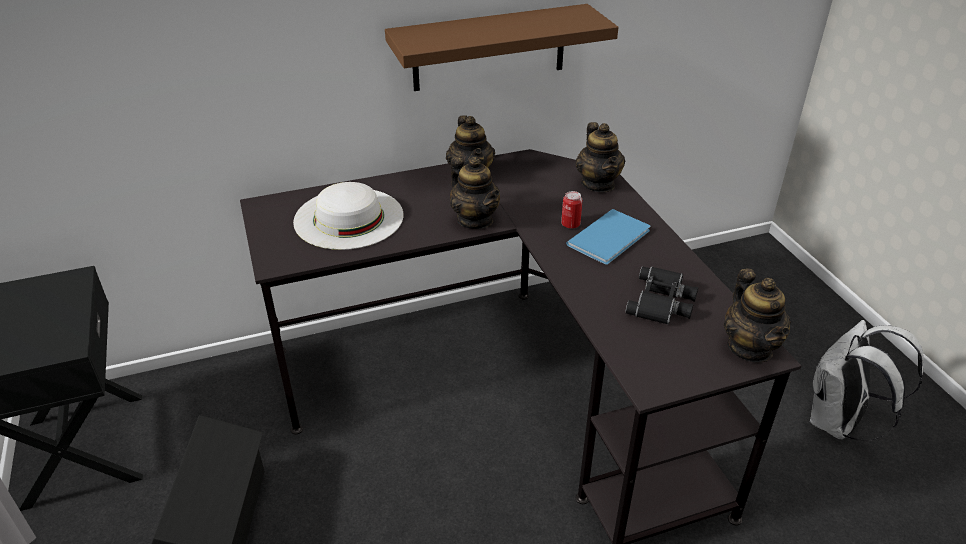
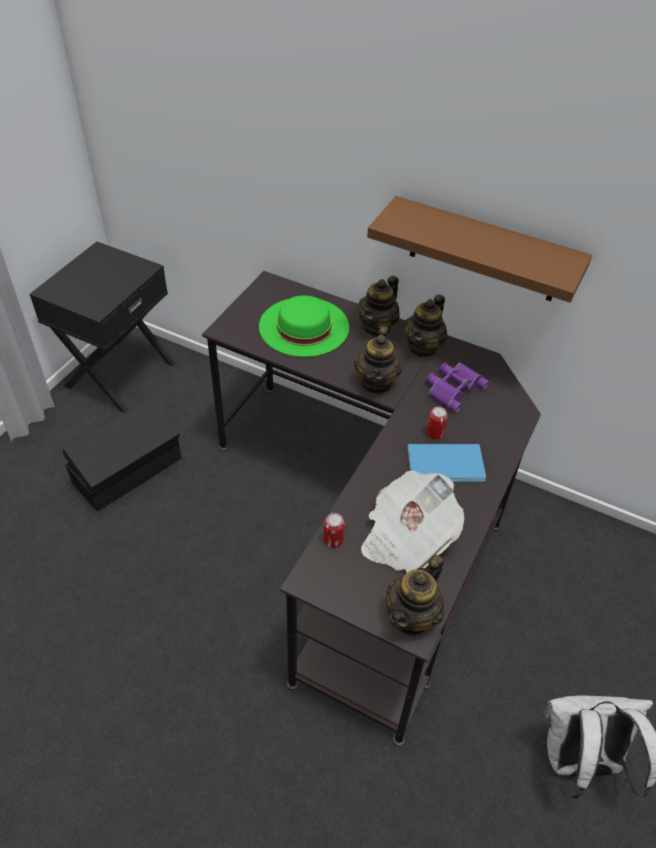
camera: 45 degrees right, 10 degrees up
white hat [293,182,403,250] -> green hat [259,295,349,357]
teapot [575,122,625,192] -> teapot moved to [358,275,400,337]
black binoculars [625,266,698,325] -> newspaper [361,470,464,573]
none -> can [323,513,345,548]
none -> purple binoculars [426,362,489,413]

